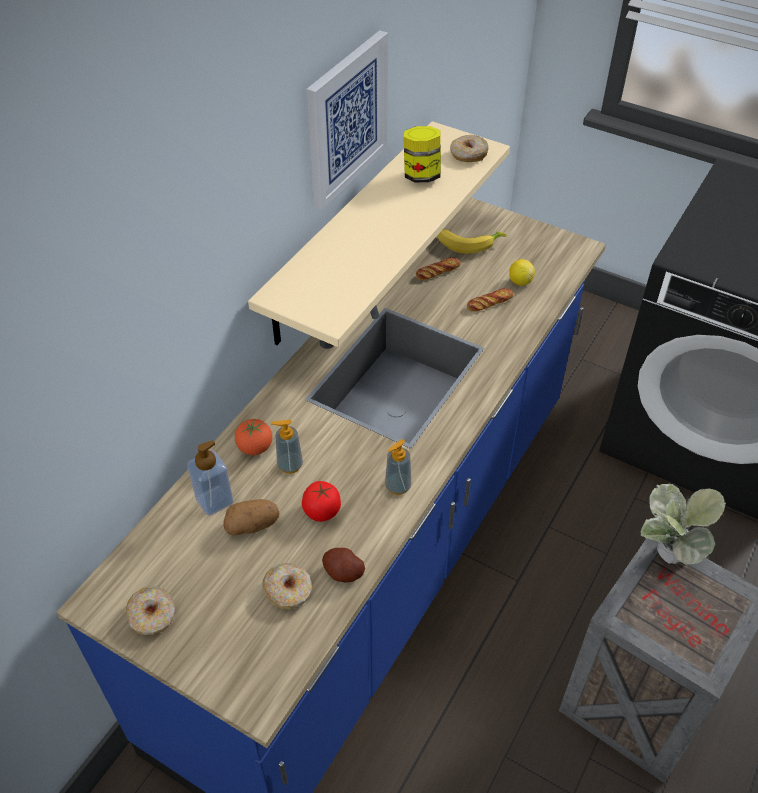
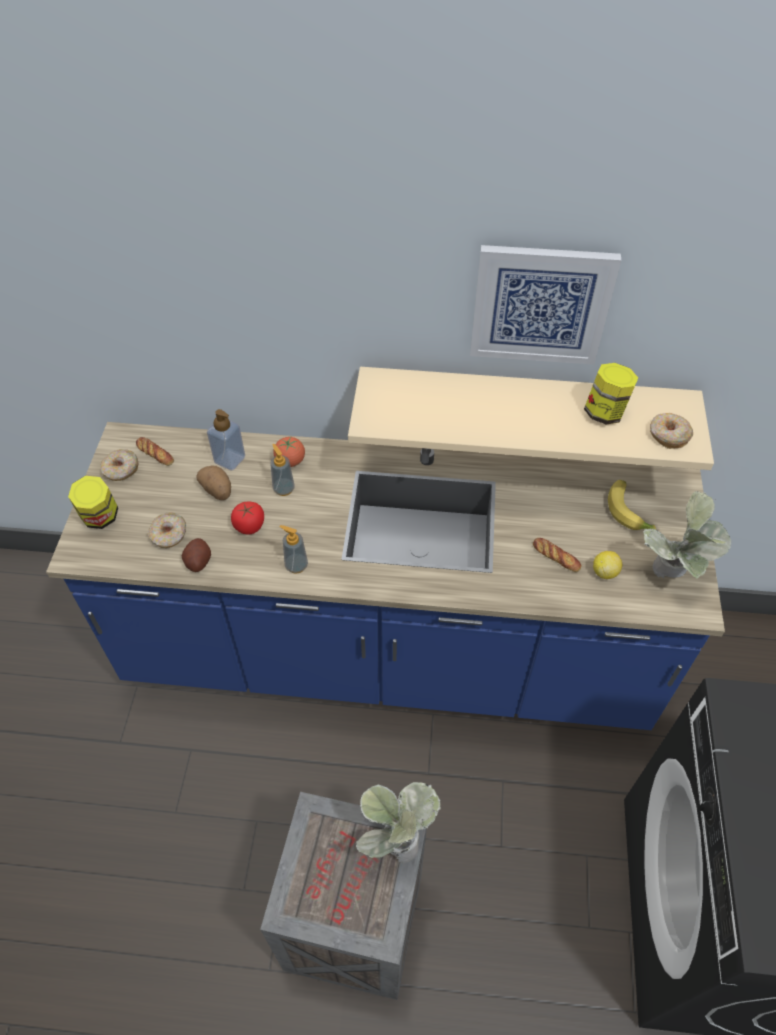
camera: 65 degrees right, 5 degrees up
bread [416,258,461,280] -> bread moved to [136,437,174,466]
none -> jar [68,476,118,529]
none -> potted plant [643,491,731,579]

